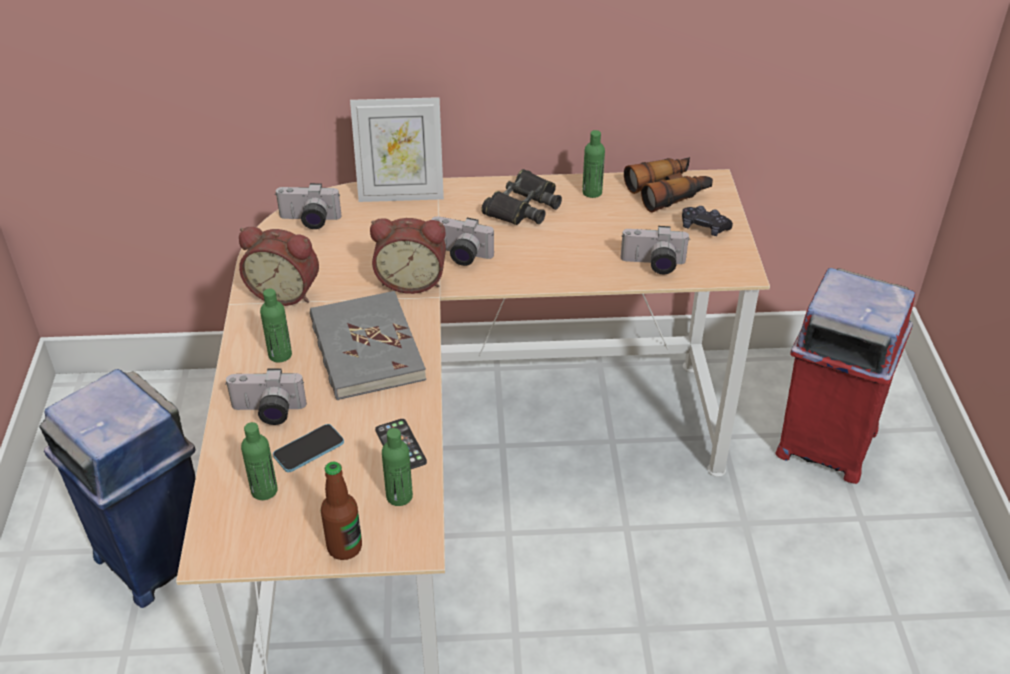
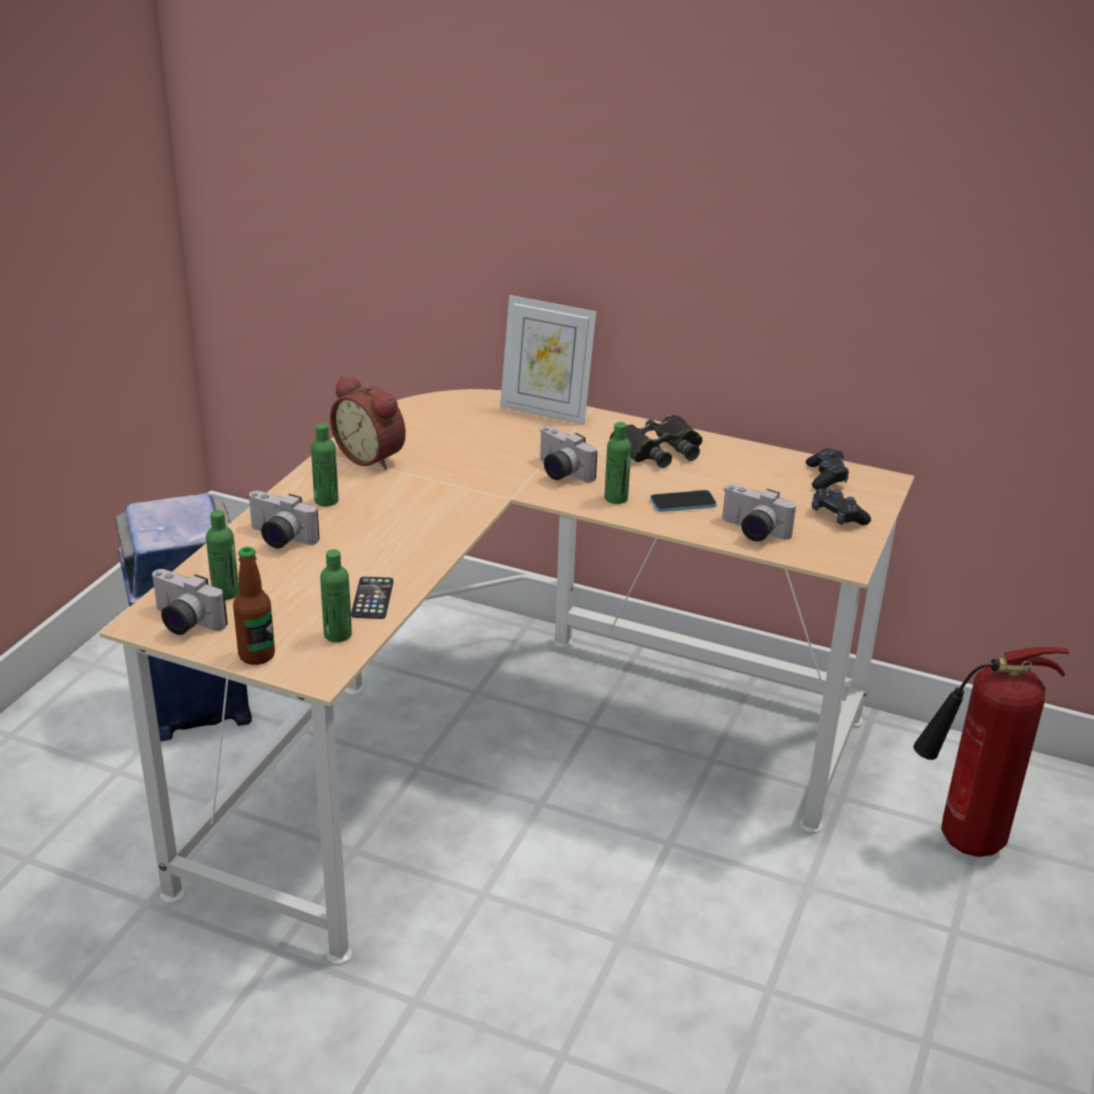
camera: 25 degrees right, 10 degrees down
phone [273,424,344,472] -> phone moved to [650,490,717,512]
camera [275,183,342,229] -> camera moved to [151,569,228,635]
grey book [310,291,426,400] -> none
alarm clock [370,218,446,294] -> none
green bottle [582,130,605,198] -> green bottle moved to [604,422,631,504]
binoculars [624,157,713,212] -> black game controller [806,448,849,490]
red trash can [776,268,915,484] -> fire extinguisher [913,647,1069,857]

